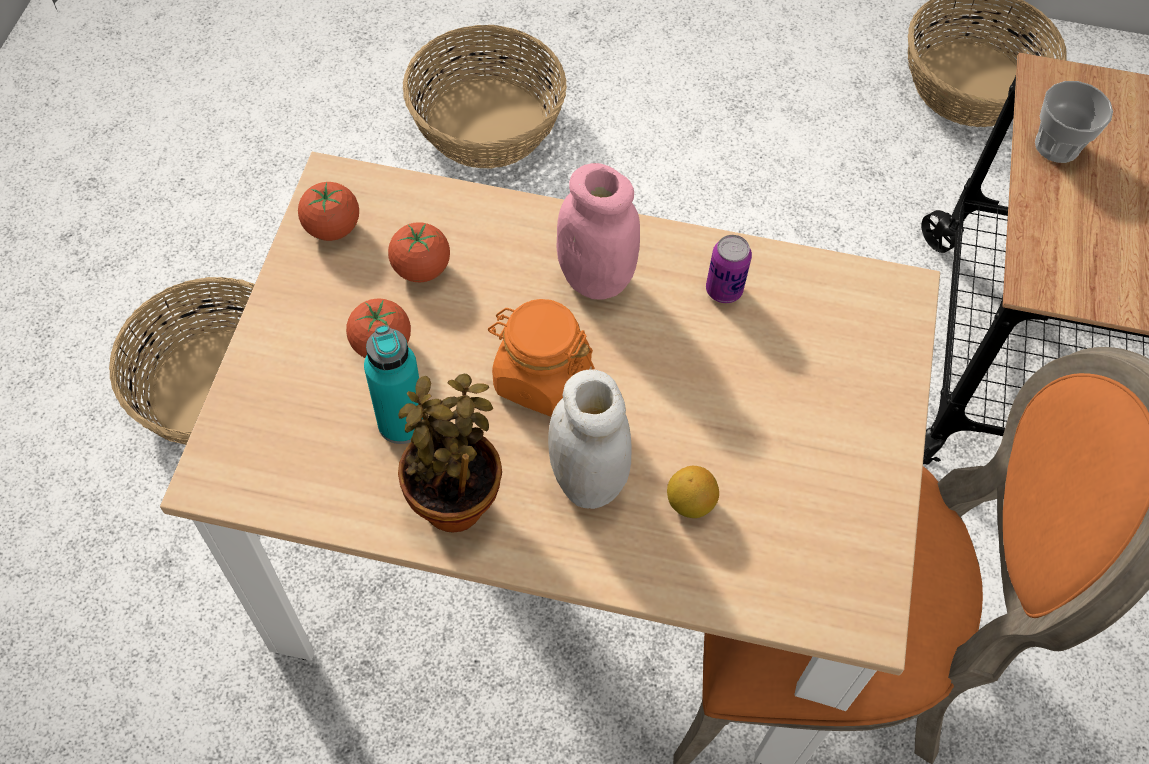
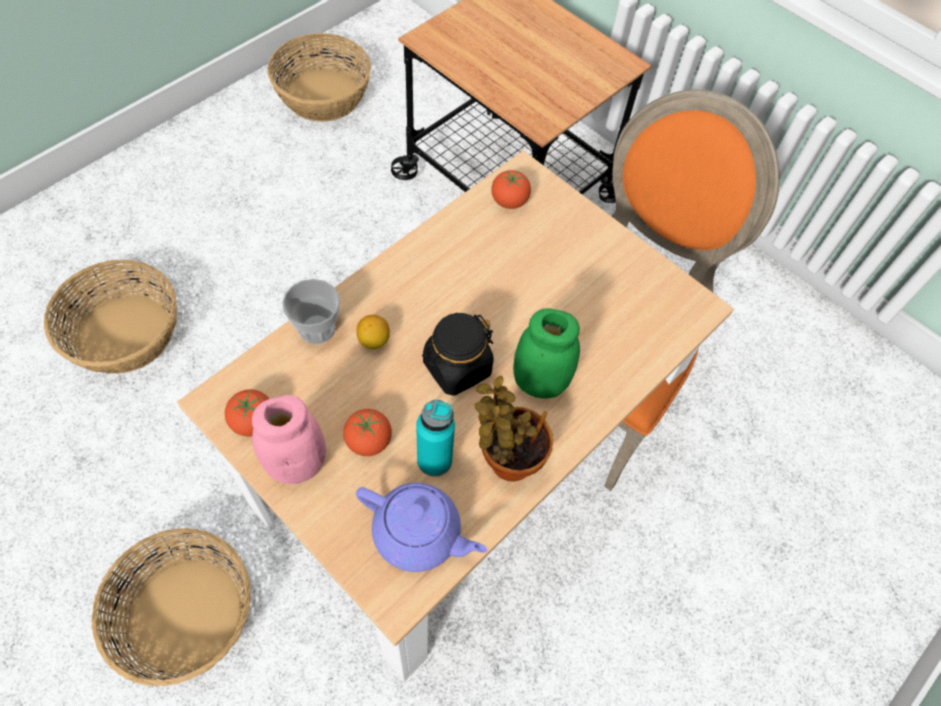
camera: 60 degrees left, 0 degrees up
tomato [388,222,450,282] -> tomato moved to [491,170,531,209]
orange jar [488,299,595,417] -> black jar [422,313,494,396]
white jar [548,369,632,509] -> green jar [513,308,580,399]
pink jar [557,163,640,300] -> pink jar moved to [252,395,326,484]
lemon [667,466,719,518] -> lemon moved to [356,315,390,349]
can [706,235,752,303] -> none
cup [1035,81,1113,163] -> cup moved to [282,279,340,344]
none -> purple teapot [356,482,487,572]

